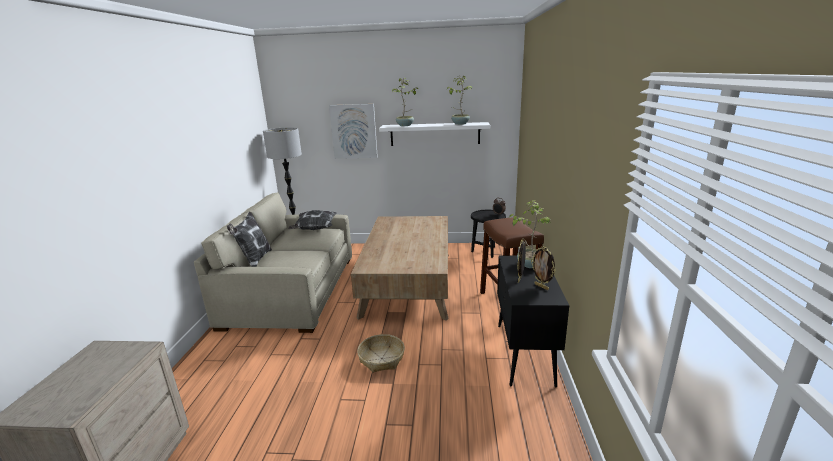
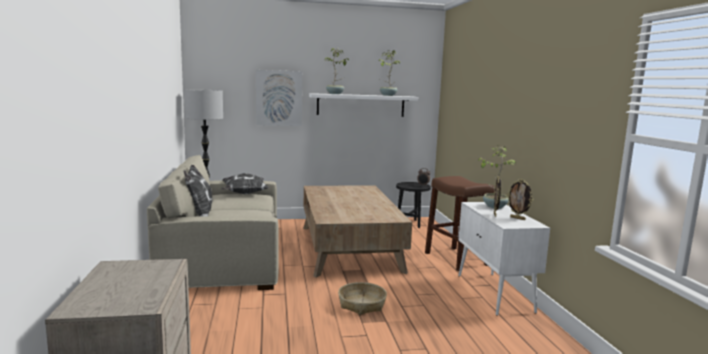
camera: 15 degrees left, 10 degrees down
black cabinet [497,256,569,387] -> white cabinet [458,202,550,316]

